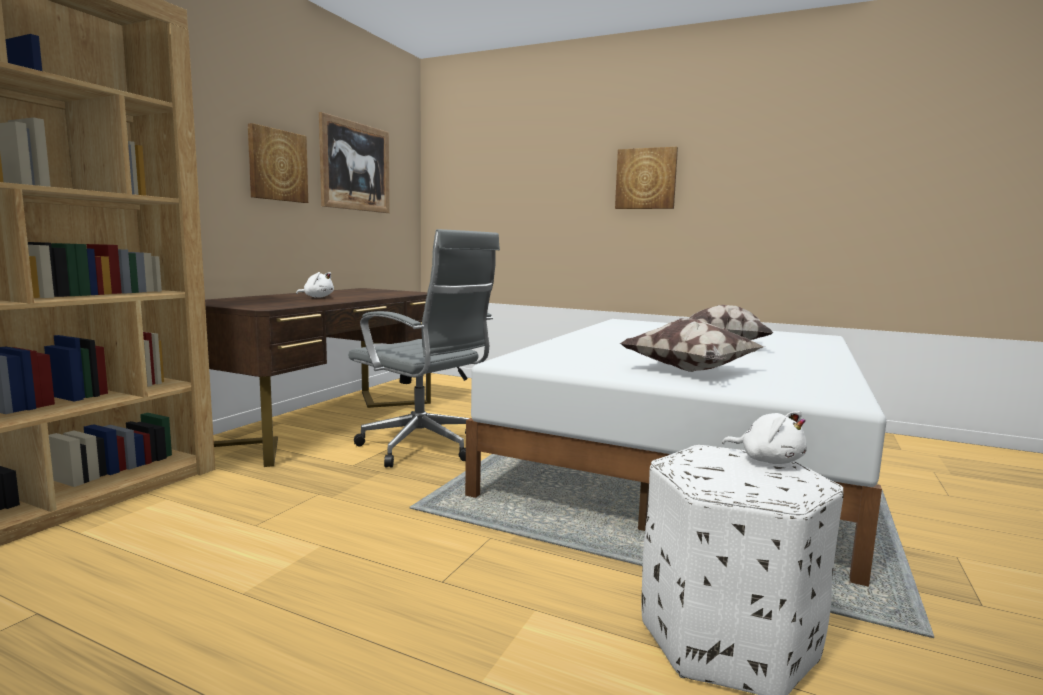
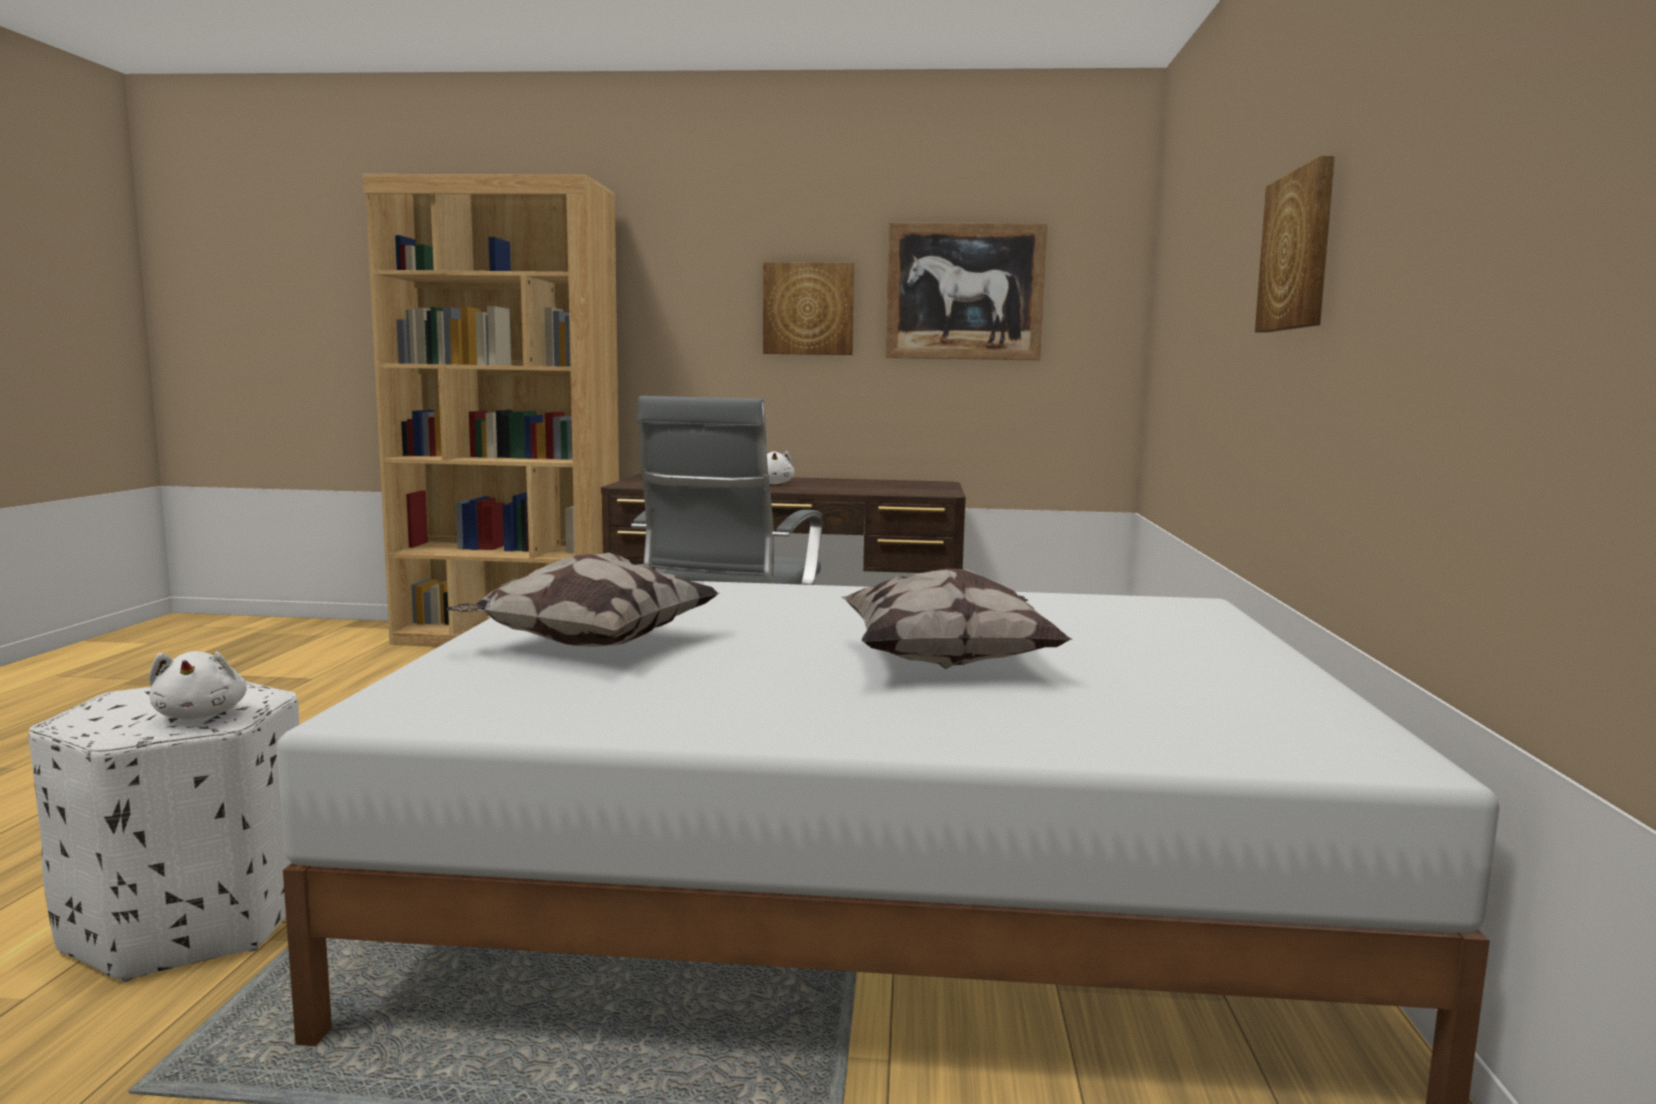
camera: 70 degrees right, 0 degrees up
white plush toy [722,411,807,464] -> white plush toy turned 45 degrees counterclockwise [149,651,247,719]

